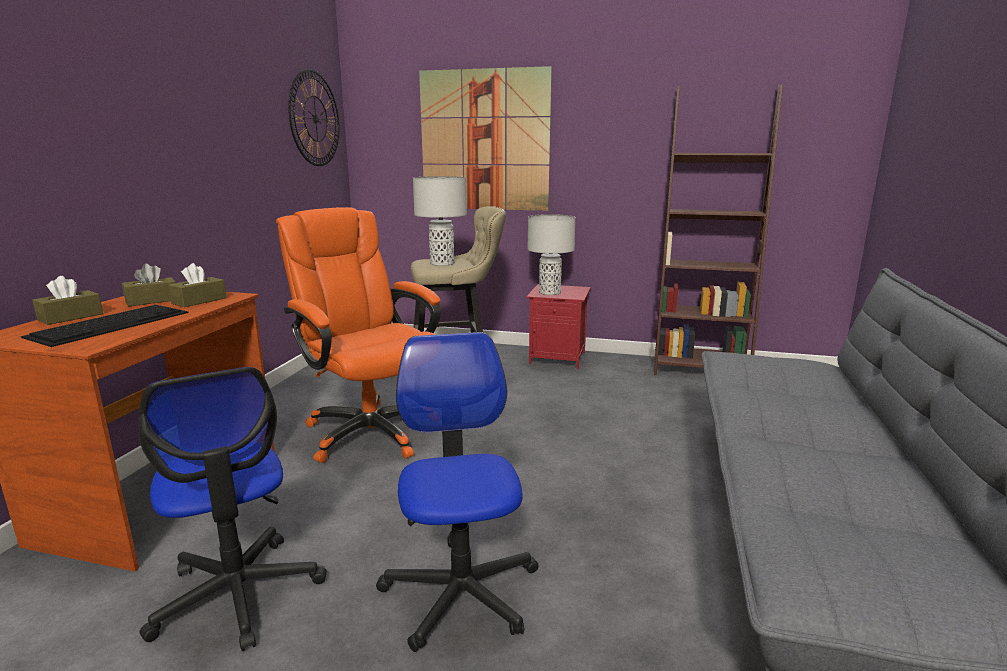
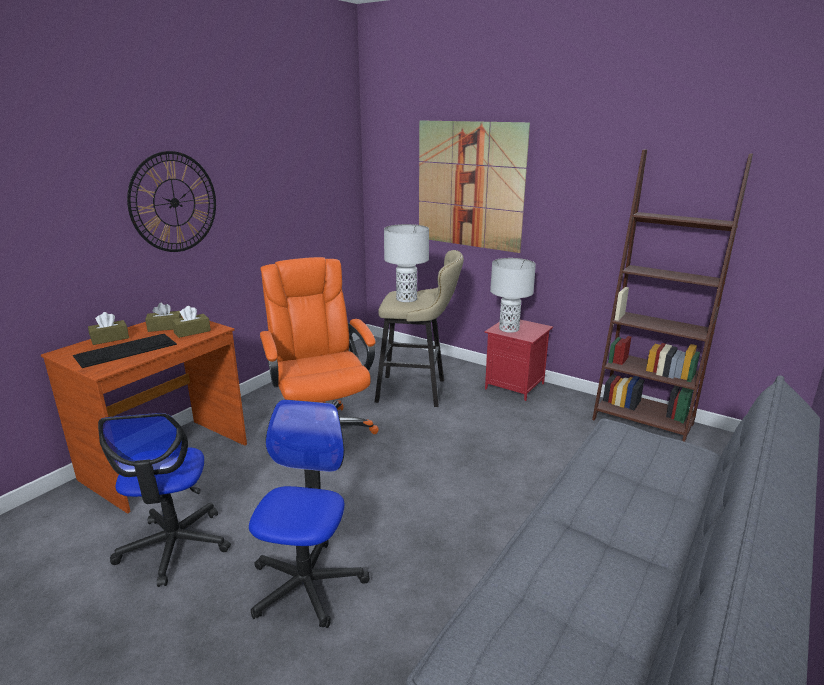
camera: 20 degrees right, 5 degrees up
wall clock [288,69,340,166] -> wall clock moved to [127,151,216,252]

